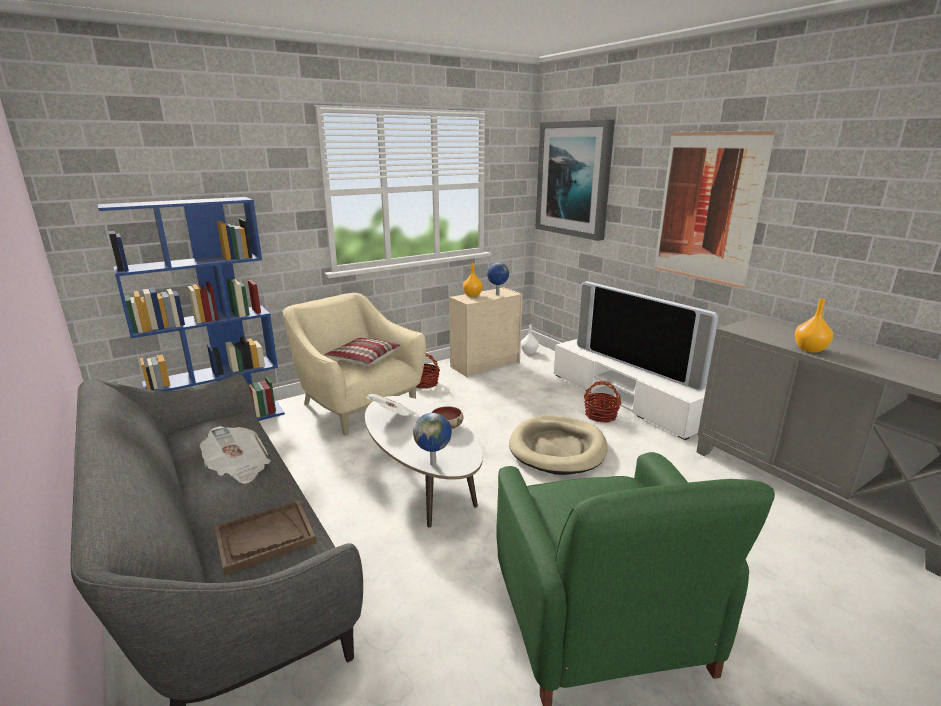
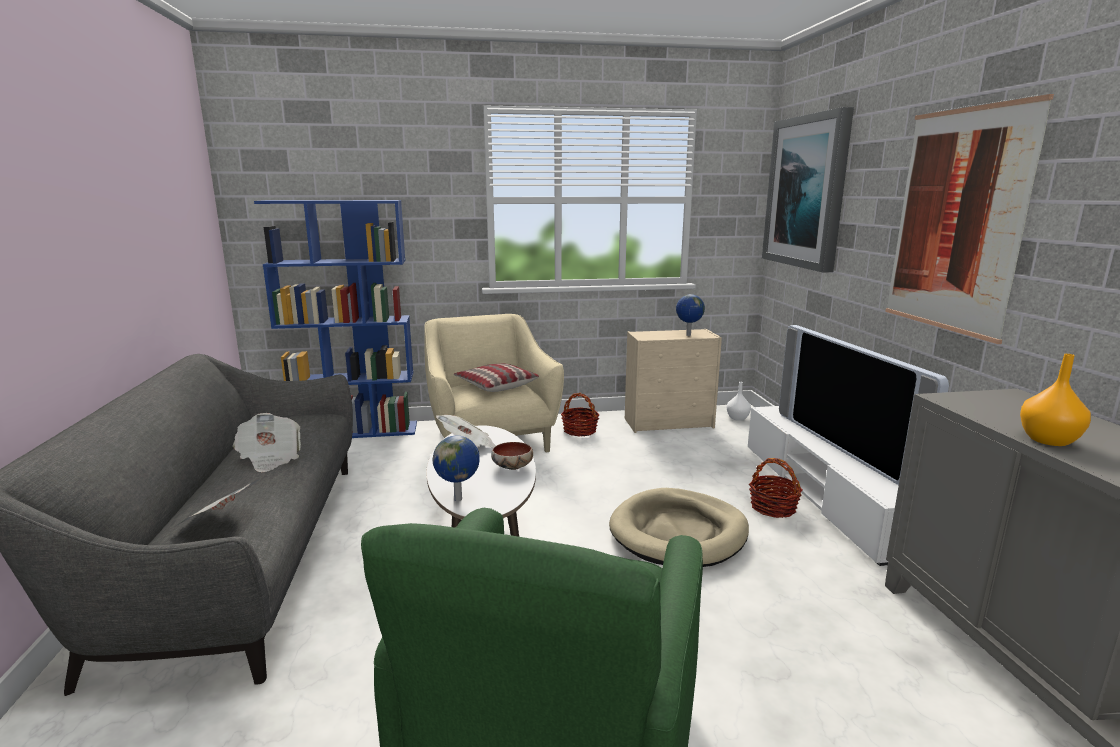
camera: 25 degrees right, 5 degrees down
brown tray [214,500,316,576] -> newspaper [176,480,258,526]
orange vase [463,263,483,297] -> none

